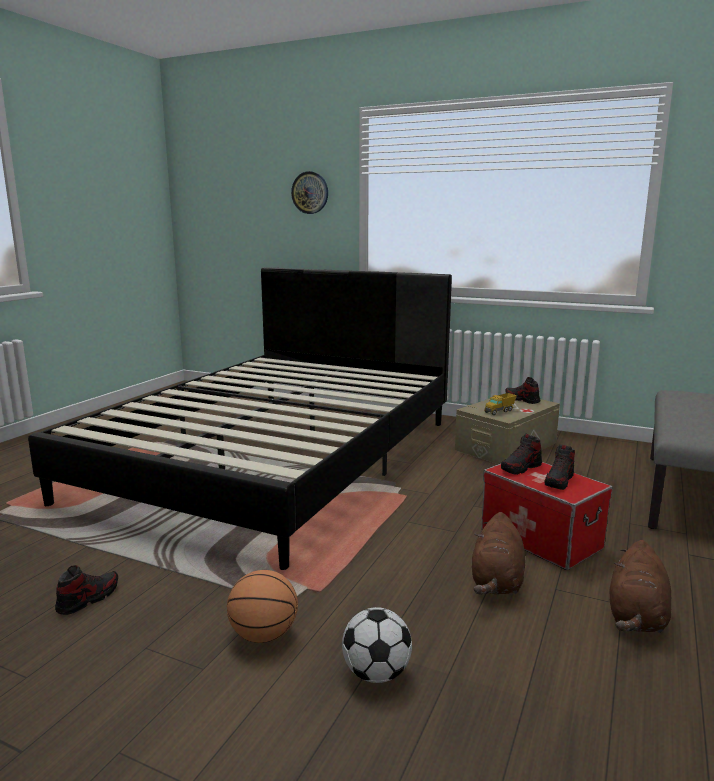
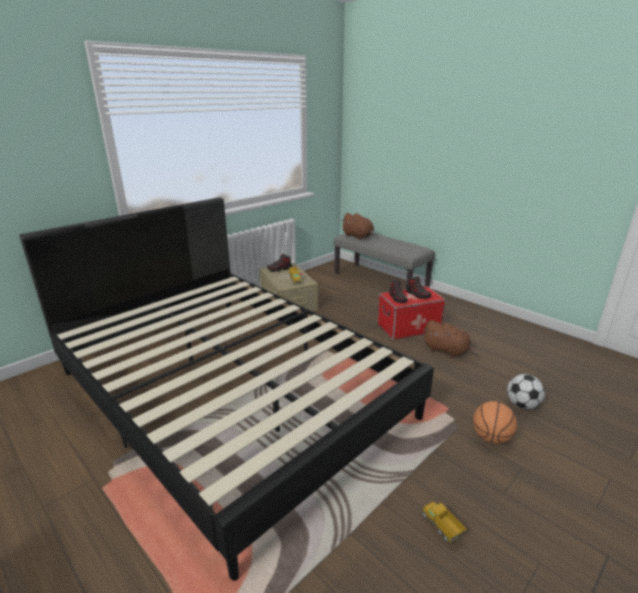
camera: 70 degrees left, 10 degrees up
shoe [55,565,118,615] -> toy truck [422,502,466,543]
wall clock [291,171,328,214] -> none
brown plush toy [610,540,671,633] -> brown plush toy moved to [341,213,374,240]

